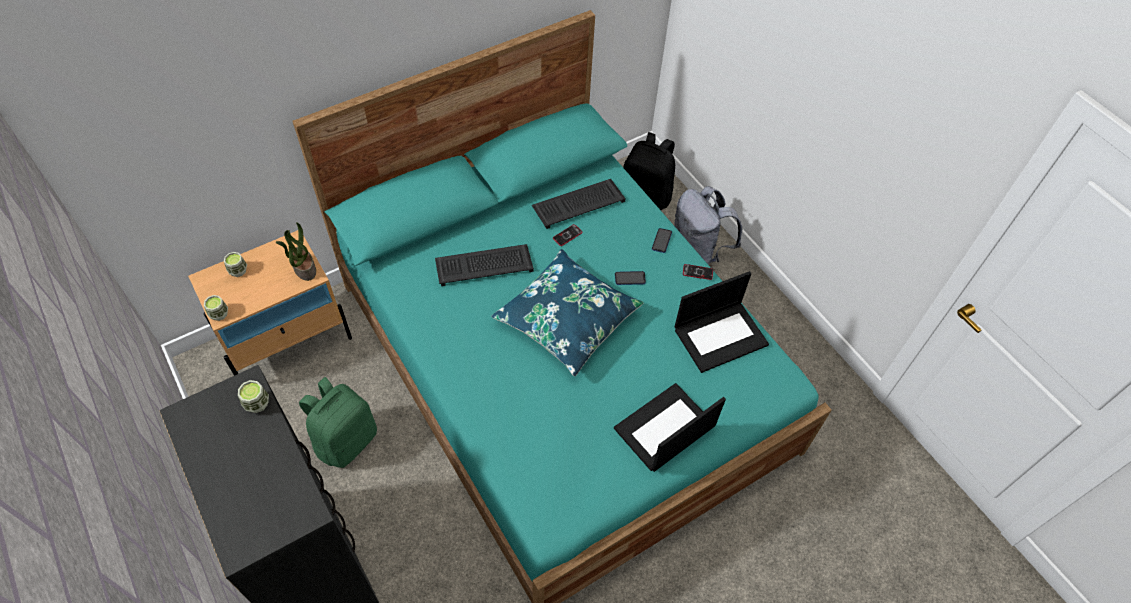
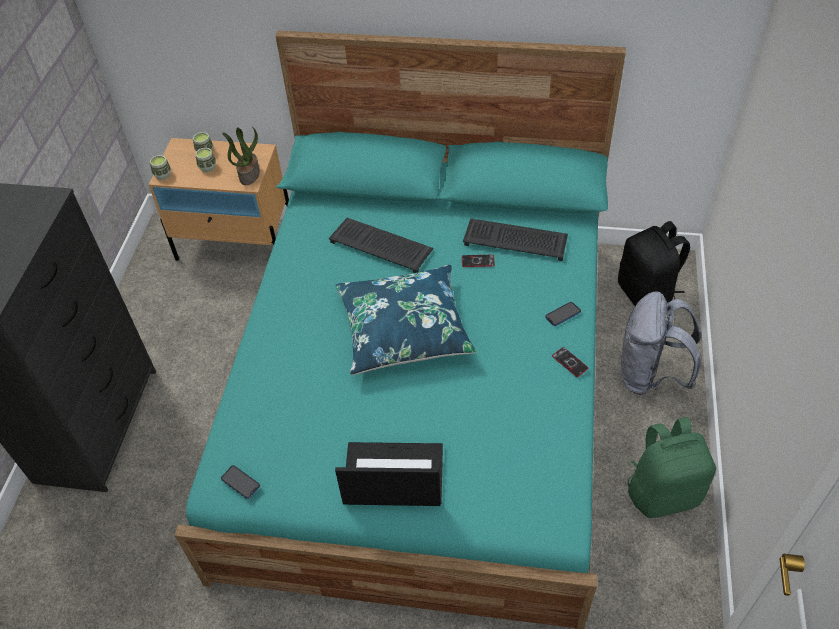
camera: 45 degrees right, 5 degrees down
cup [238,380,269,413] -> cup moved to [195,148,216,173]
green backpack [299,377,377,468] -> green backpack moved to [628,417,716,518]
phone [615,271,646,285] -> phone moved to [221,465,260,499]
laptop [675,271,769,373] -> none

